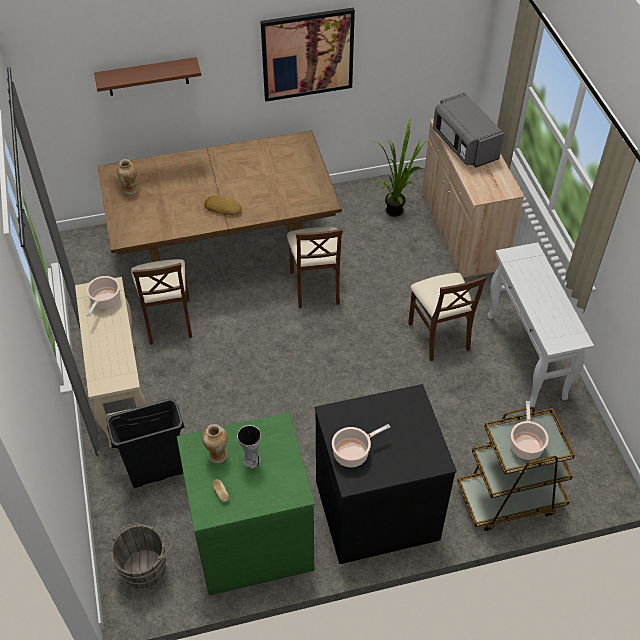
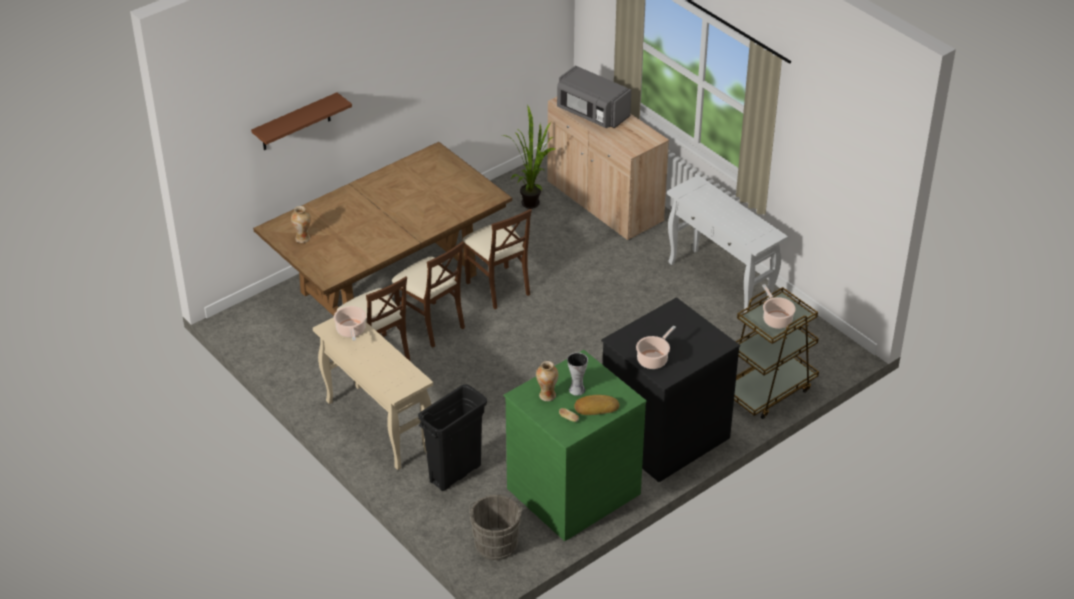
camera: 25 degrees left, 10 degrees down
bread [204,196,242,216] -> bread moved to [574,395,619,415]
picture [260,8,355,102] -> none
brown chair [408,273,487,361] -> brown chair moved to [392,241,465,348]

